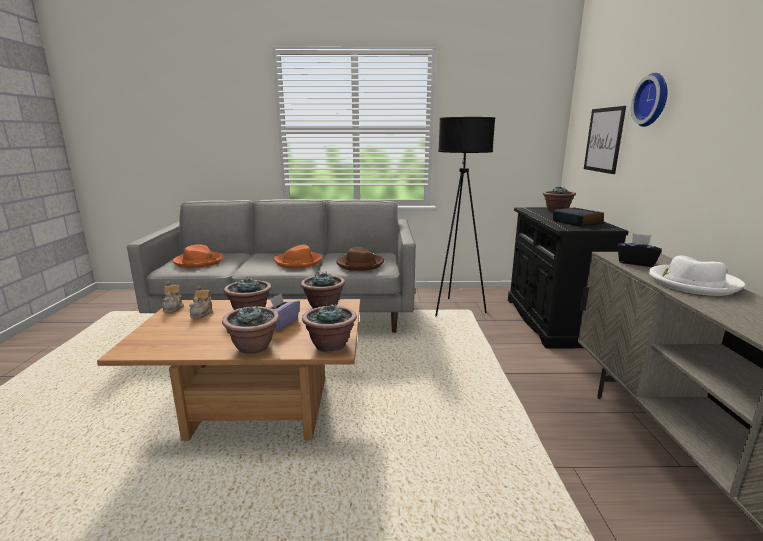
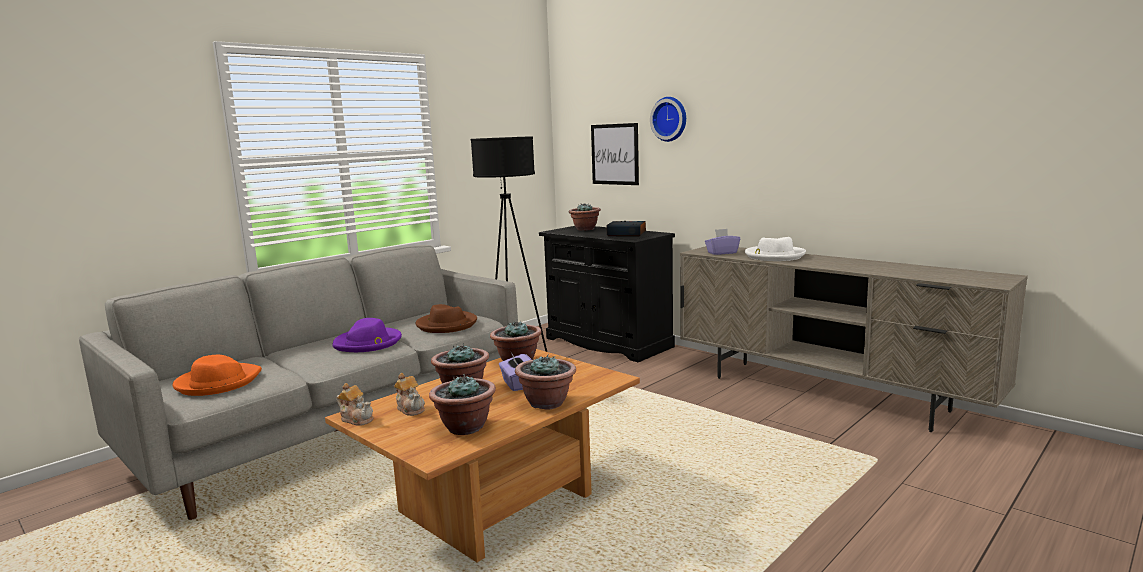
camera: 45 degrees left, 5 degrees down
orange hat [274,245,322,268] -> purple hat [333,318,402,352]
potted plant [302,303,357,352] -> potted plant moved to [429,374,496,435]
black tissue box [618,233,662,267] -> purple tissue box [705,229,740,255]

